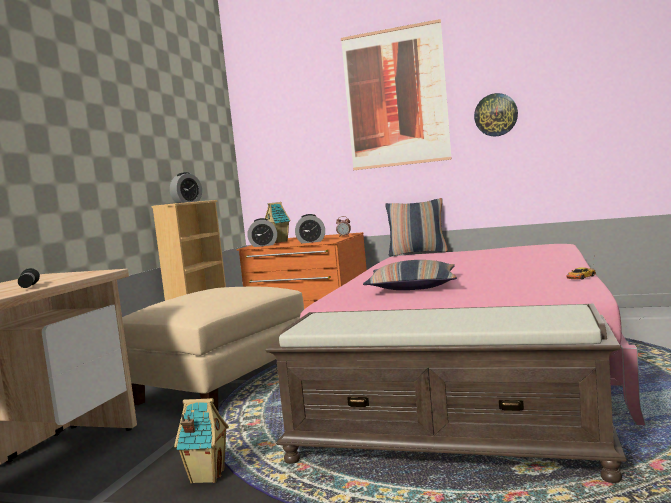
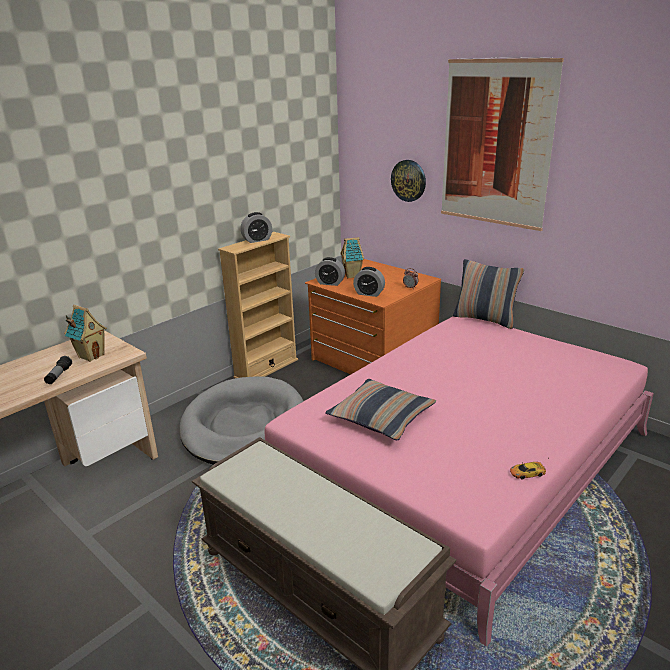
camera: 25 degrees right, 20 degrees up
beige ottoman [122,287,304,411] -> grey dog bed [179,376,303,465]
toy house [174,398,229,483] -> toy house moved to [64,305,107,362]
wall clock [474,93,518,136] -> wall clock moved to [391,160,426,202]

